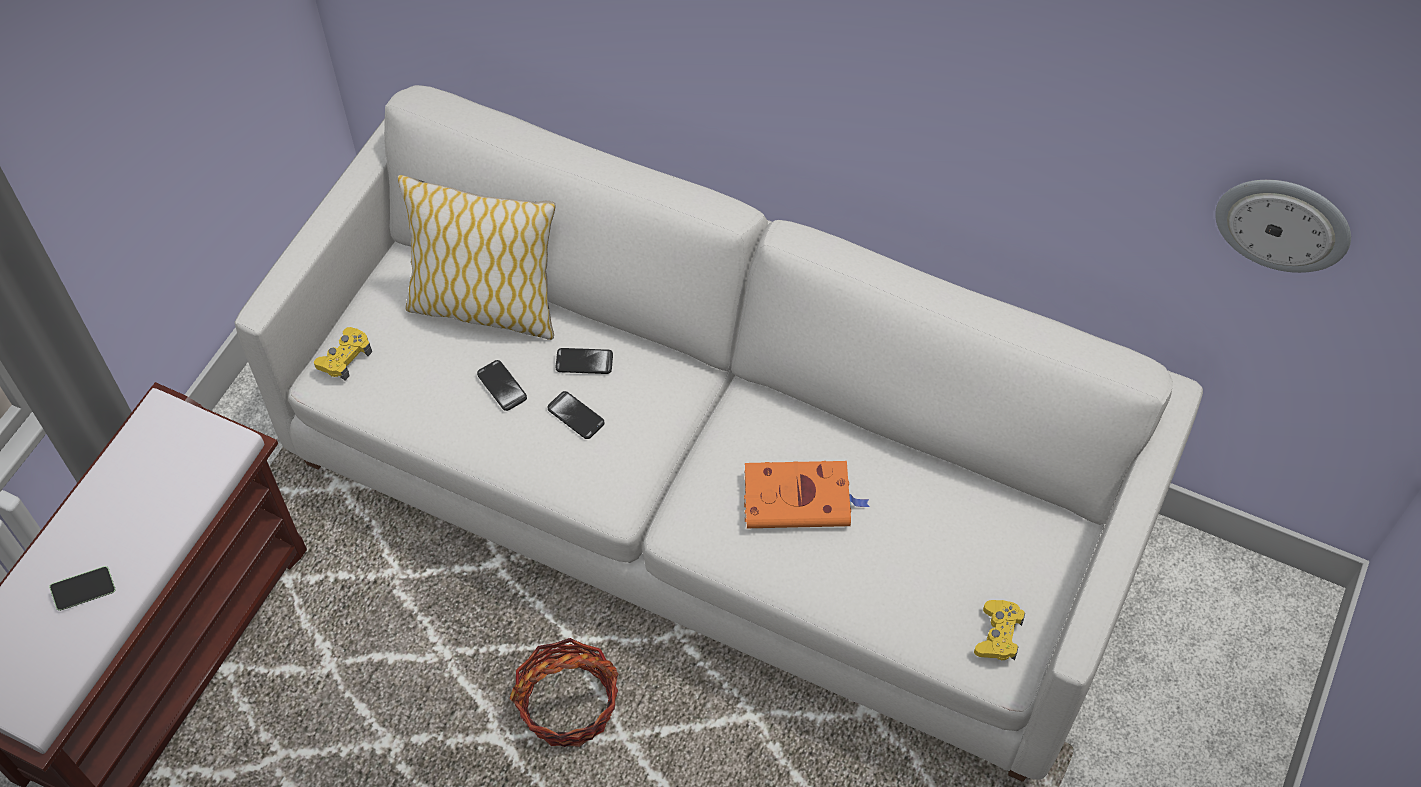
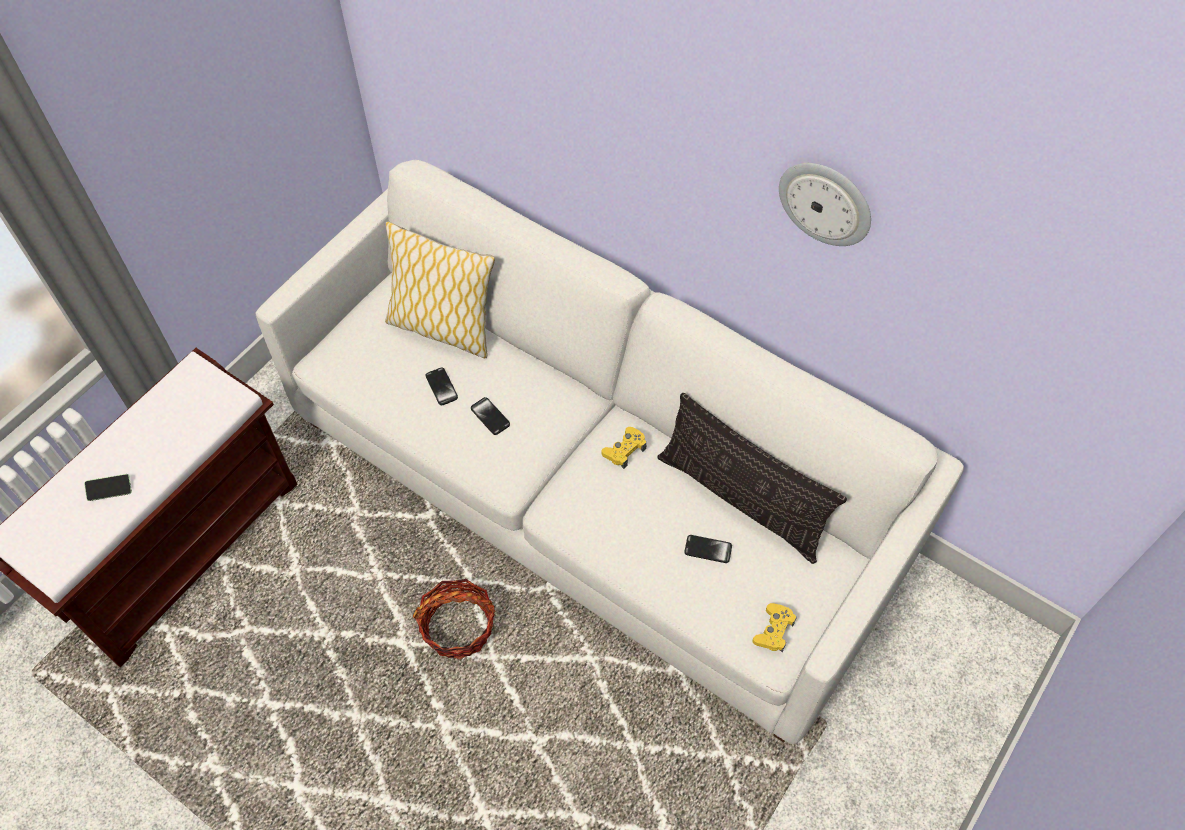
camera: 10 degrees right, 0 degrees up
yellow game controller [314,327,372,381] -> yellow game controller moved to [602,427,646,469]
phone [556,348,613,374] -> phone moved to [684,535,732,563]
orange book [744,461,869,528] -> none
wall clock [1215,180,1351,273] -> wall clock moved to [779,163,871,246]
none -> pillow [657,393,847,564]

